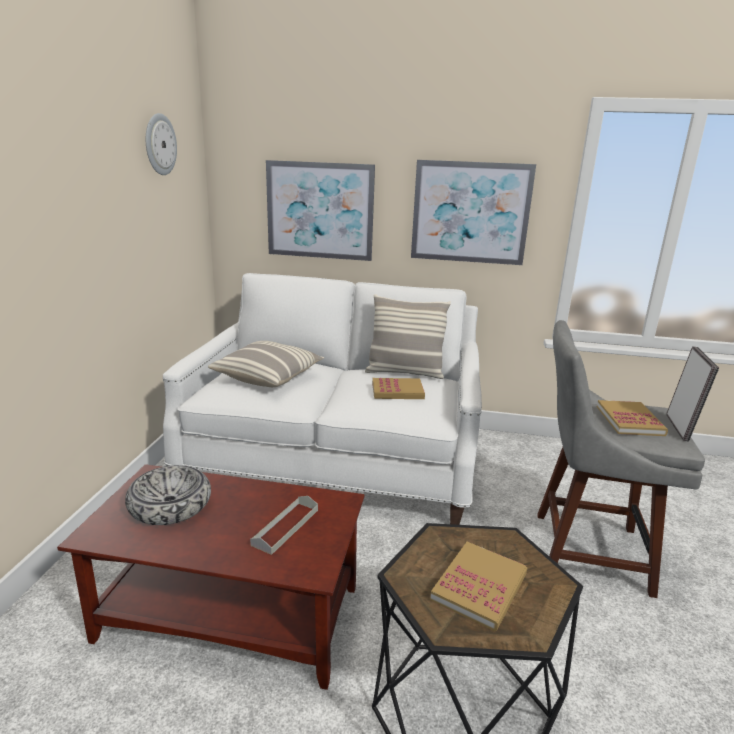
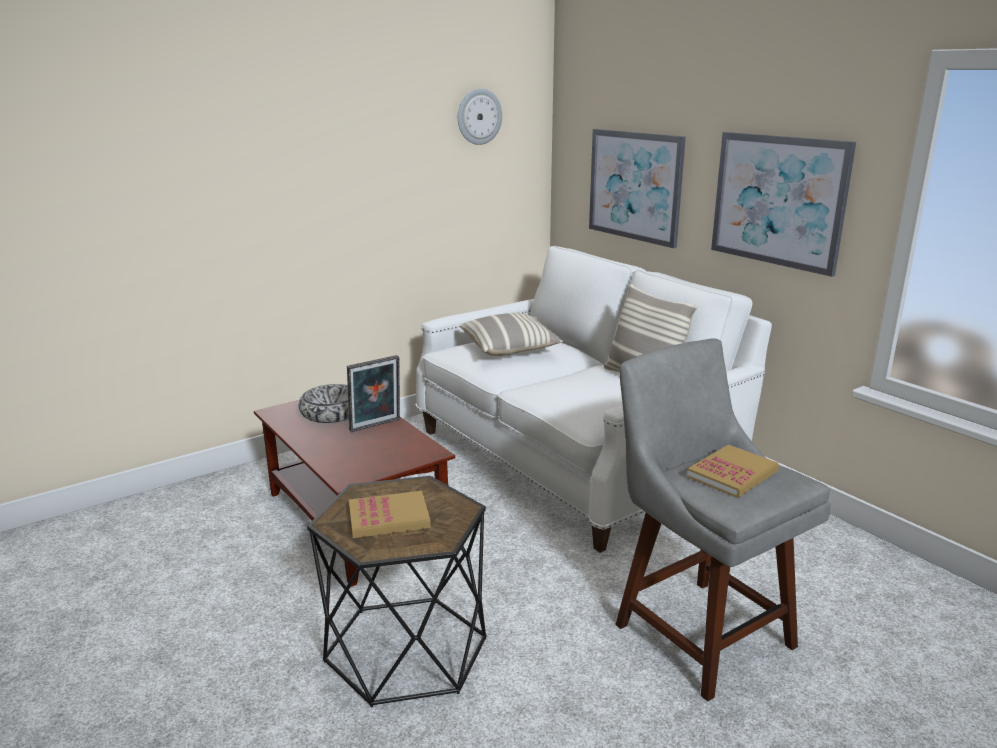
camera: 45 degrees right, 0 degrees up
grey tray [250,496,318,555] -> none
book [372,378,425,399] -> none
picture frame [666,346,719,442] -> picture frame moved to [347,355,400,432]

